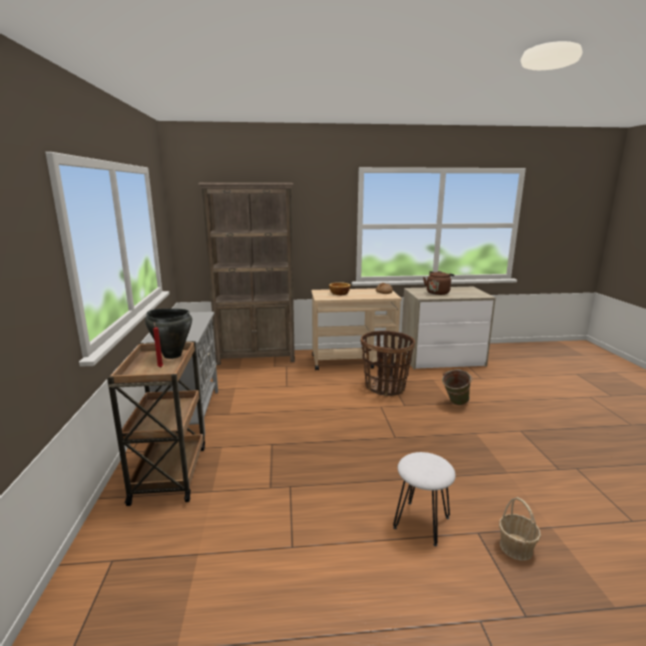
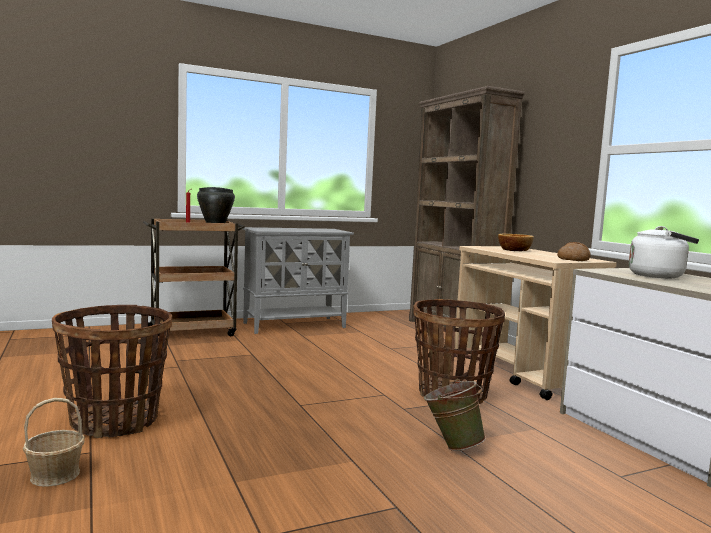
camera: 70 degrees right, 10 degrees down
white stool [393,452,456,546] -> basket [52,305,172,438]
brown kettle [423,271,454,295] -> white kettle [629,226,699,278]

